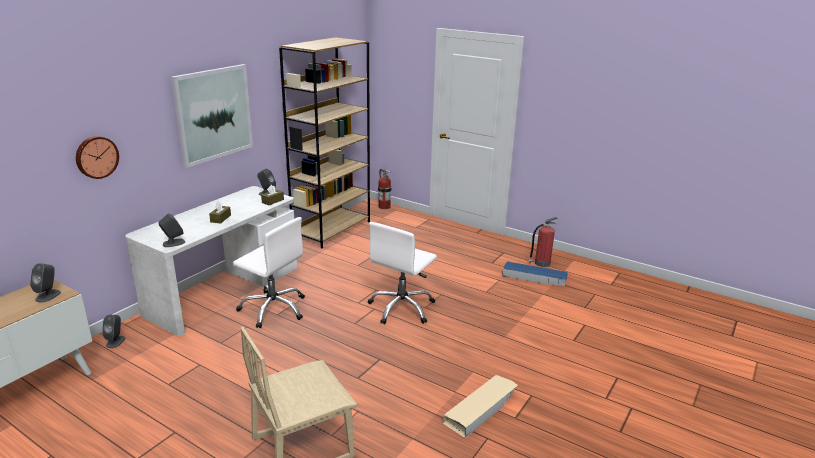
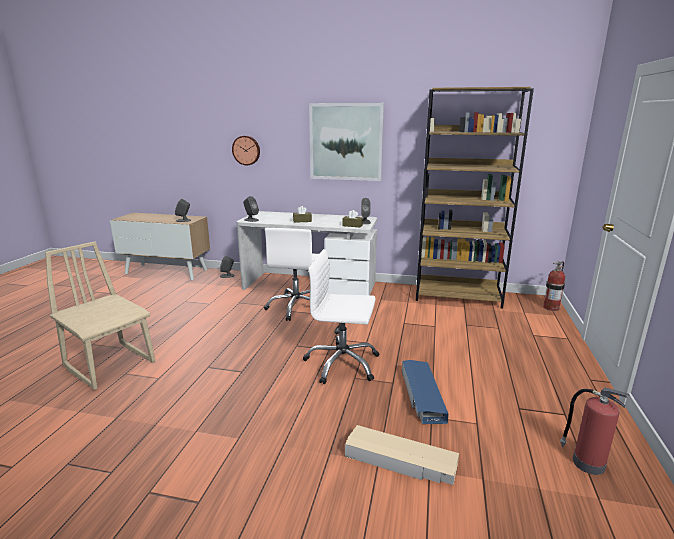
camera: 70 degrees right, 5 degrees down
beige storage box [443,375,518,438] -> beige storage box moved to [345,425,459,485]
blue storage box [502,261,568,286] -> blue storage box moved to [402,360,449,424]

